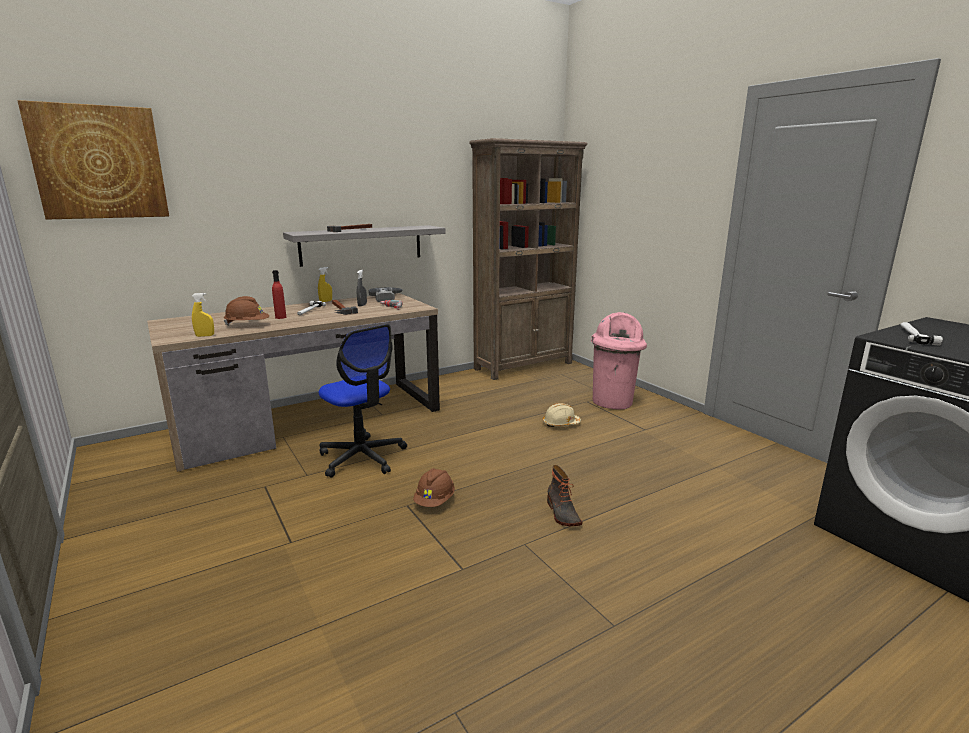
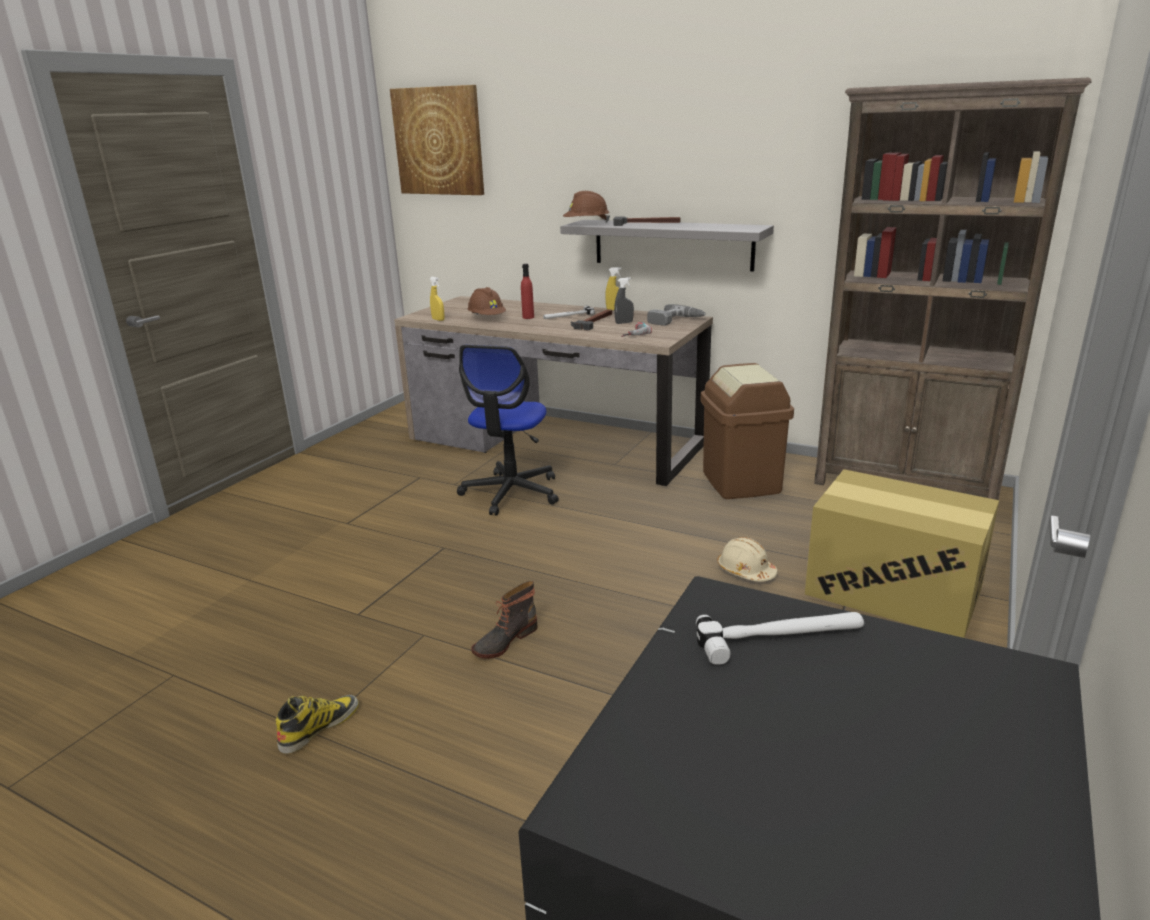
camera: 60 degrees right, 5 degrees up
brown hard hat [413,468,455,507] -> brown hard hat moved to [563,191,610,223]
pink trash can [591,312,647,409] -> cardboard box [805,469,999,638]
none -> boot [275,695,359,754]
none -> brown trash can [700,363,794,499]

